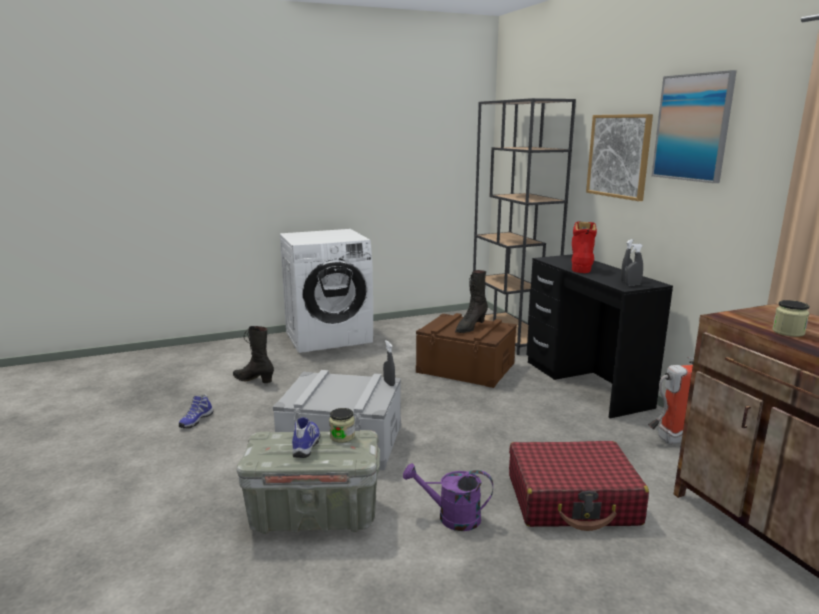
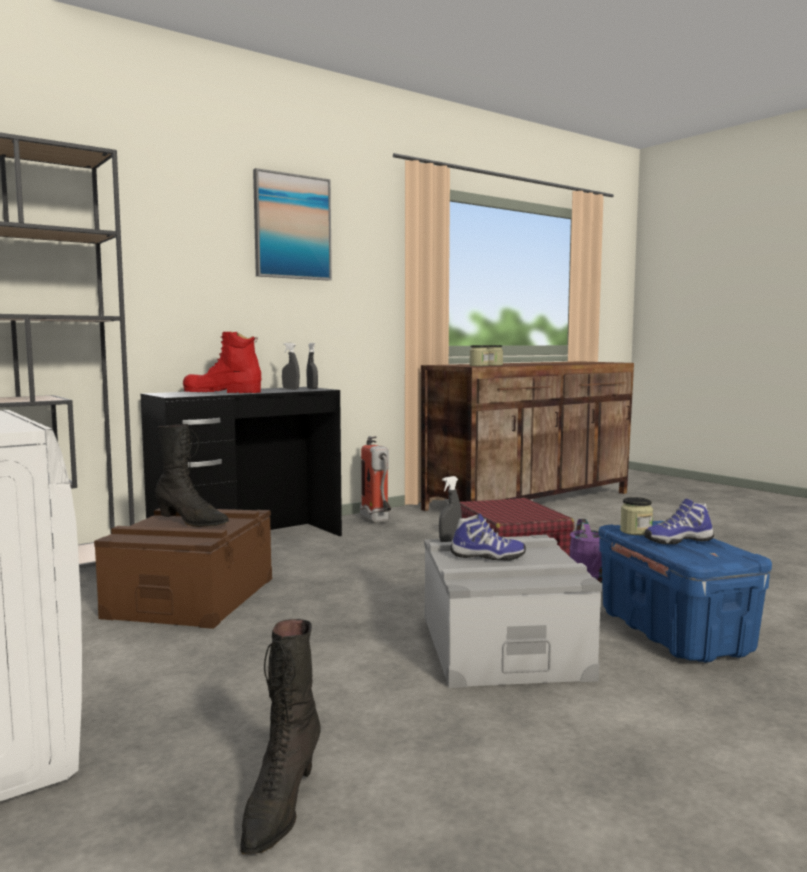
camera: 105 degrees left, 10 degrees down
shoe [179,394,213,429] -> shoe moved to [450,514,526,561]
grey storage box [237,430,380,534] -> blue storage box [598,521,772,663]
picture [586,114,653,201] -> none
none -> jar [469,345,489,366]

